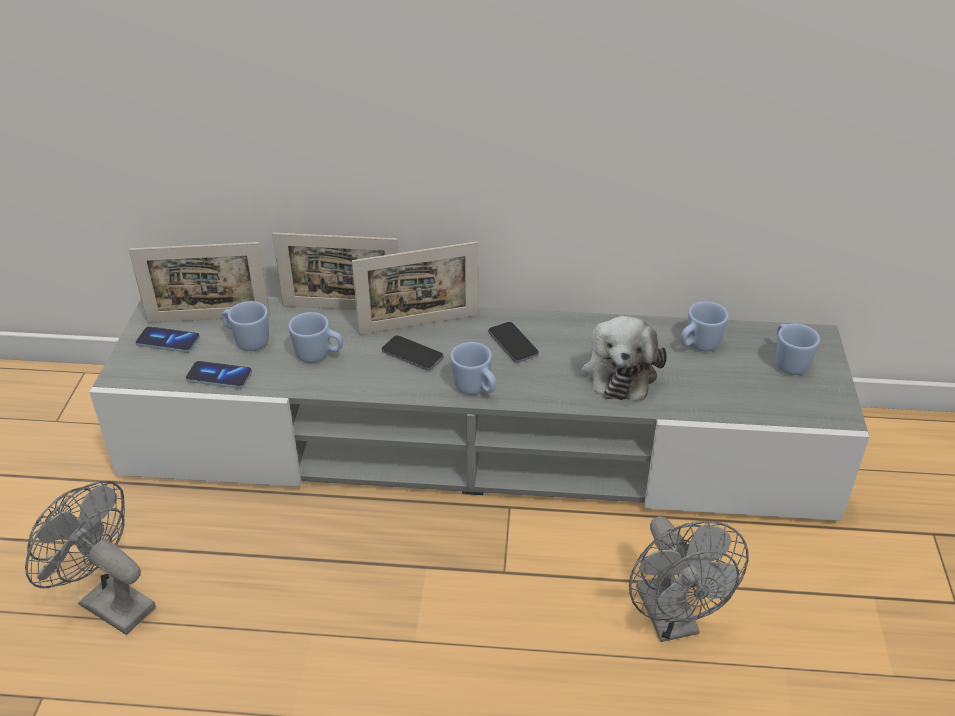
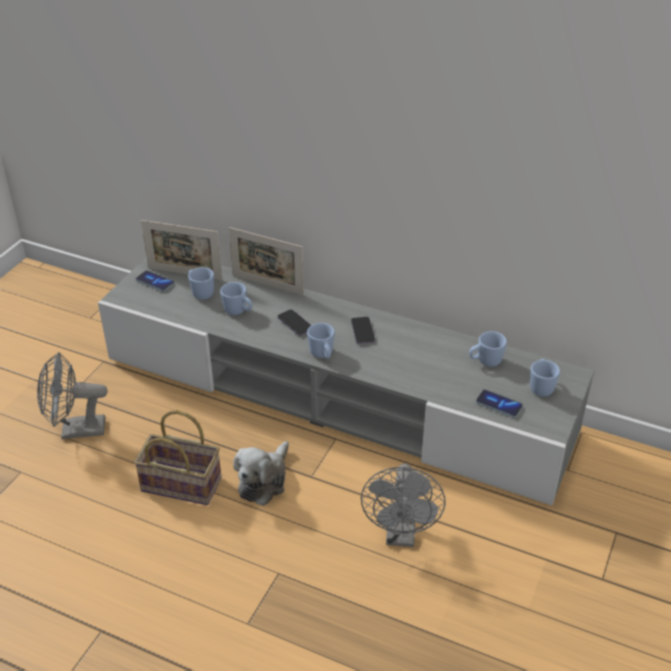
camera: 20 degrees right, 0 degrees up
grey fan [25,481,156,635] -> grey fan turned 60 degrees counterclockwise [37,352,108,439]
phone [185,361,252,389] -> phone moved to [476,390,523,418]
picture frame [352,241,479,335] -> none
plush toy [581,315,667,401] -> plush toy moved to [233,441,289,506]
none -> basket [134,410,221,505]

